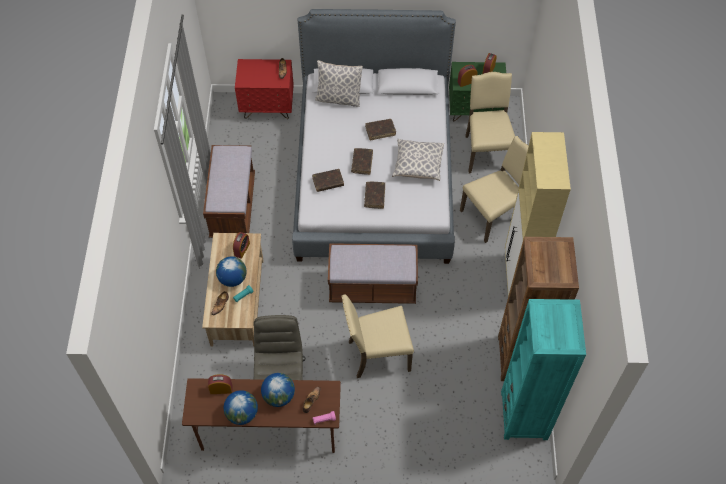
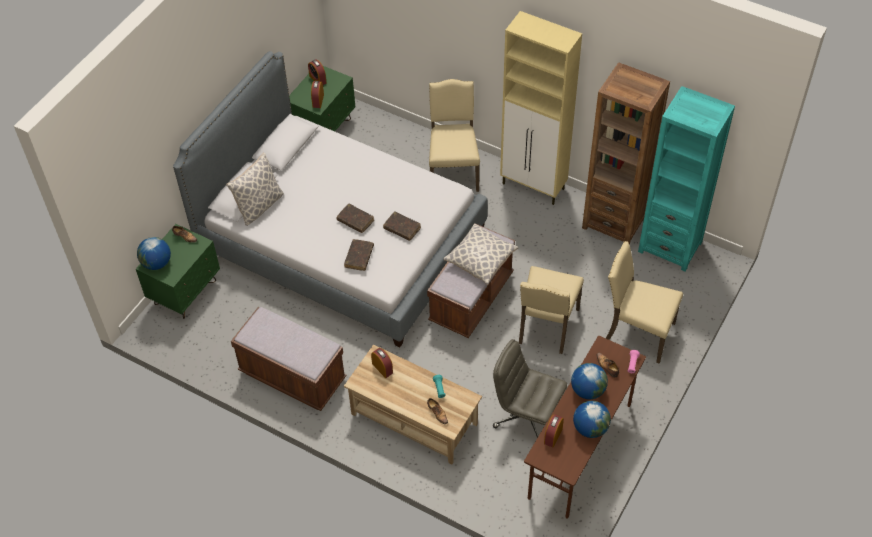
camera: 60 degrees left, 5 degrees down
globe [216,256,247,287] -> globe moved to [137,237,171,270]
red nightstand [235,59,294,119] -> green nightstand [136,224,220,319]
brown book [365,119,396,141] -> none
pillow [392,139,444,181] -> pillow moved to [444,224,518,285]
beige chair [465,72,515,173] -> beige chair moved to [606,241,683,363]

